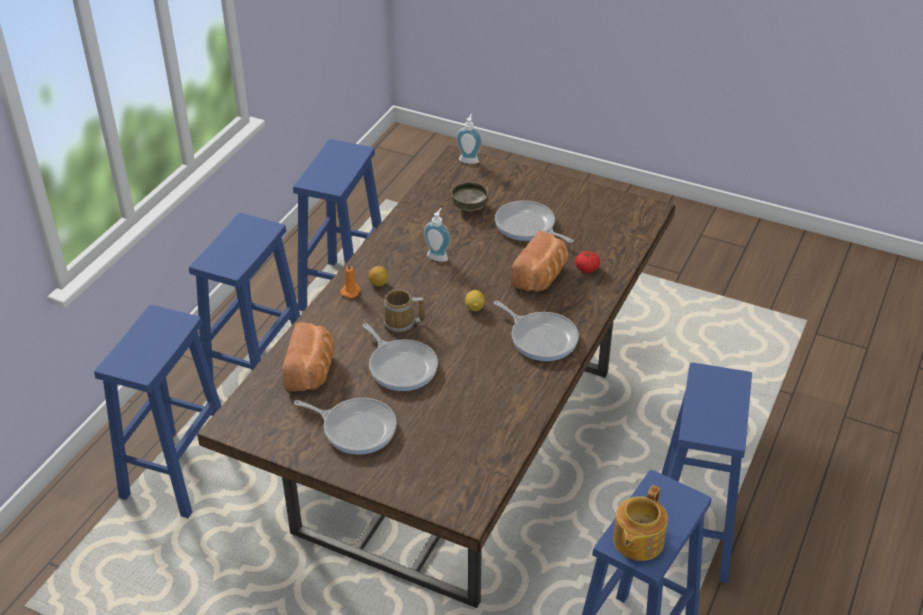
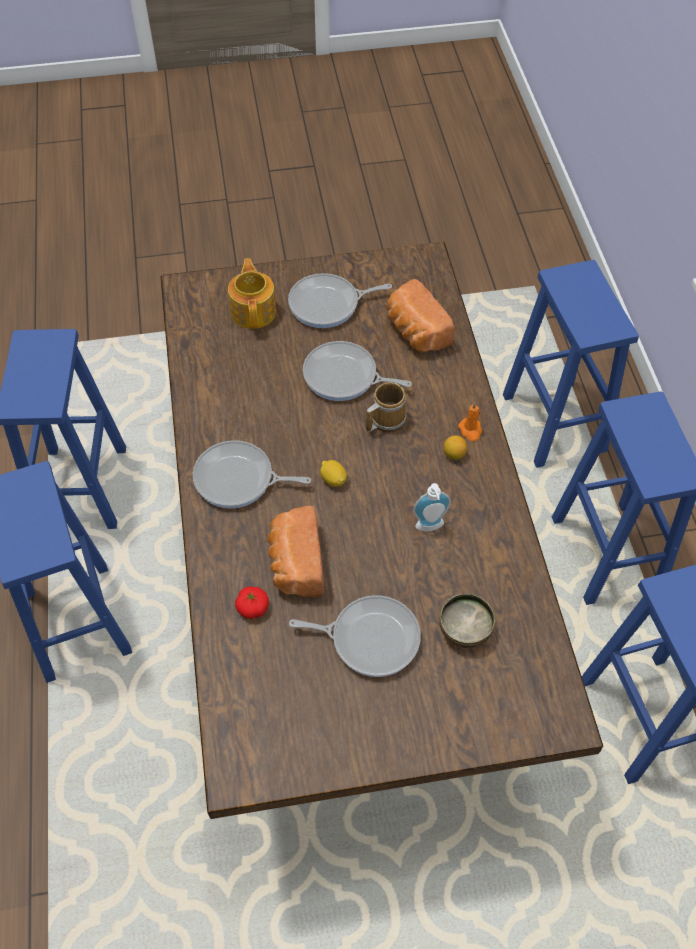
camera: 145 degrees right, 15 degrees up
soap dispenser [456,114,482,164] -> none
teapot [613,485,668,561] -> teapot moved to [228,258,276,329]

